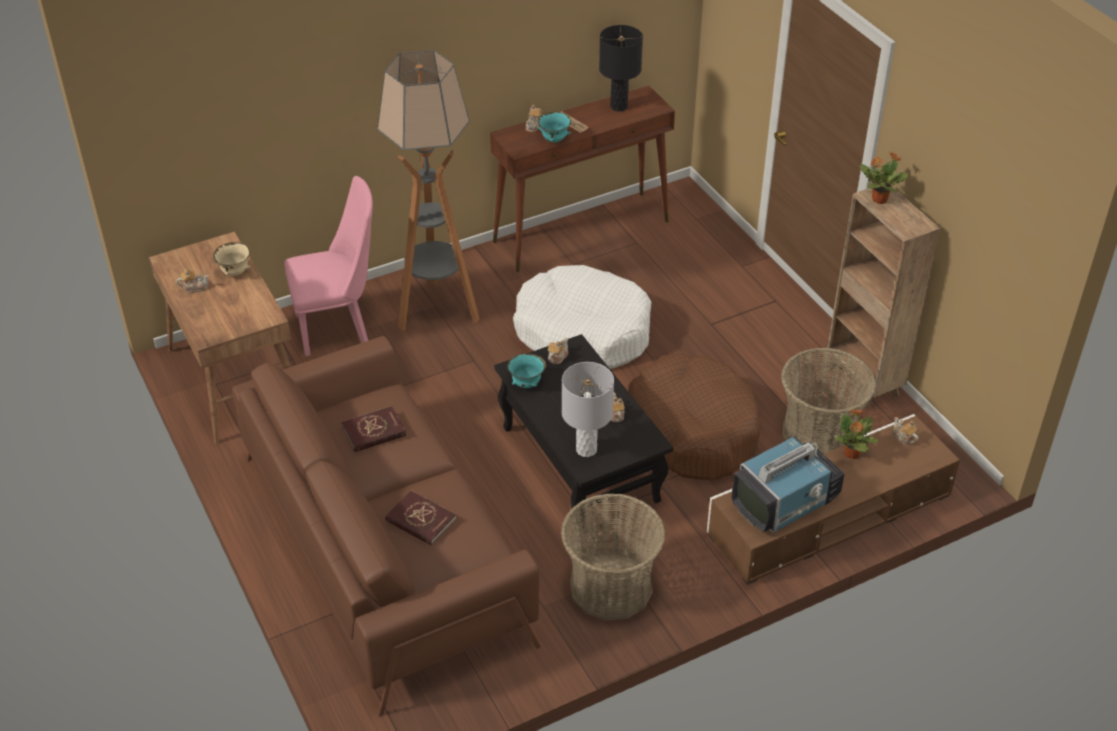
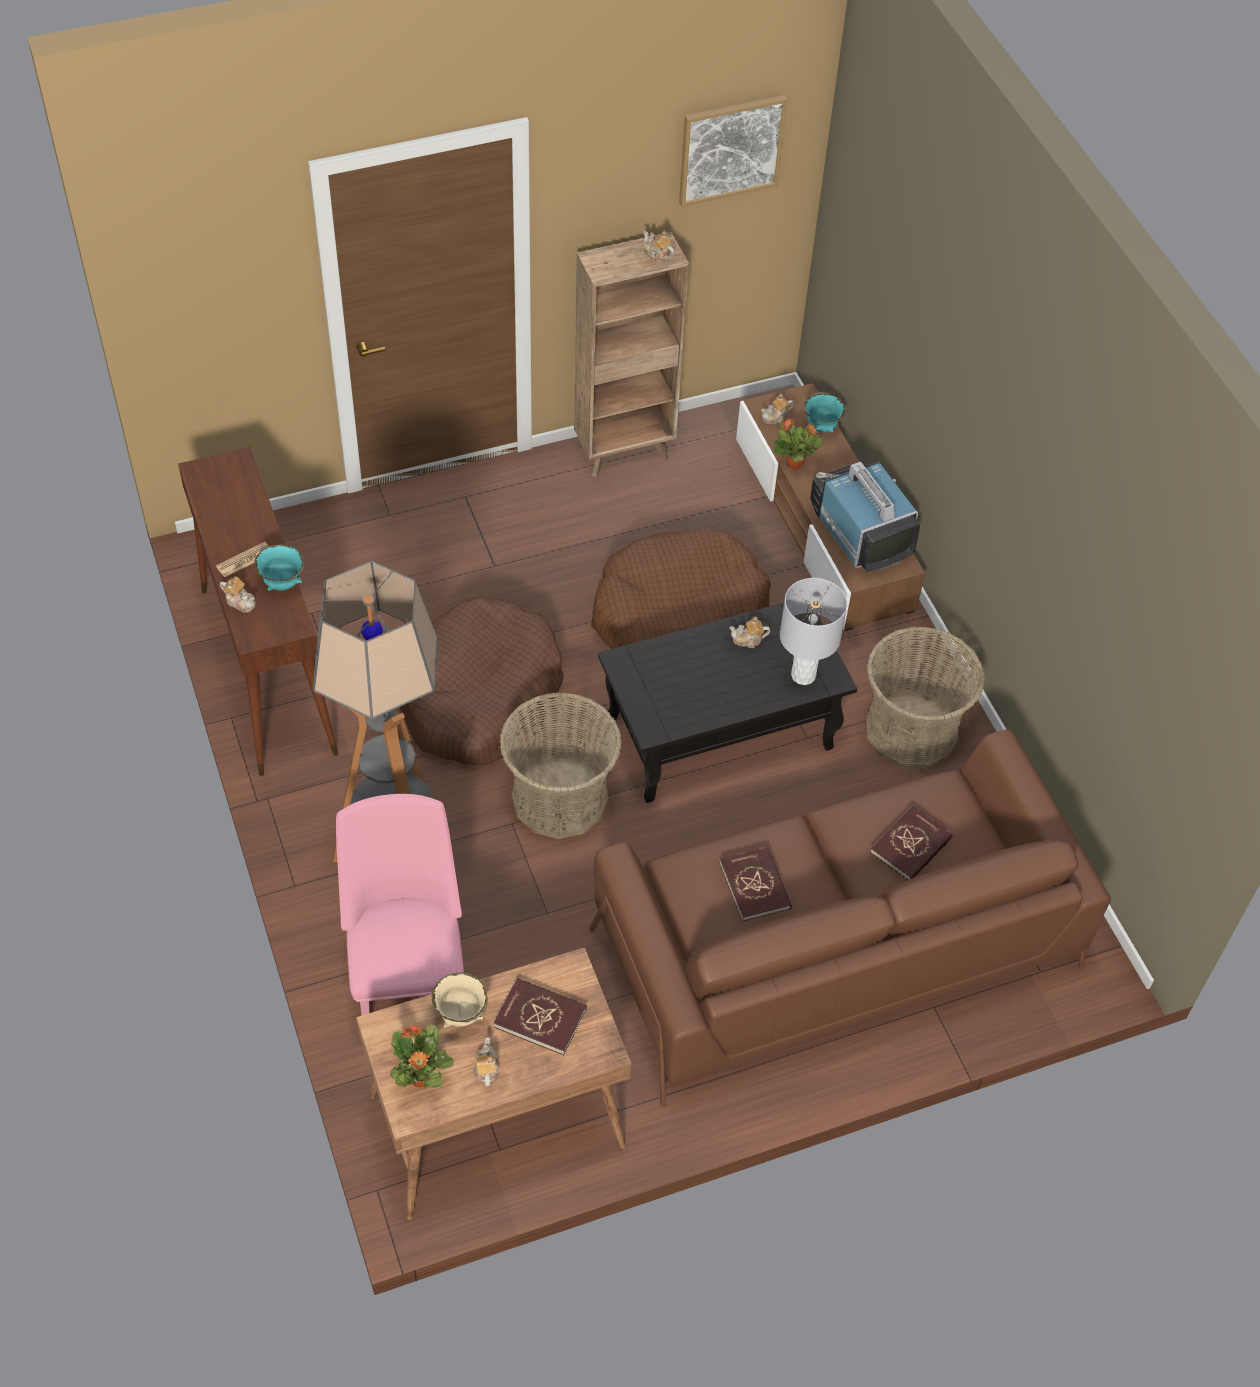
camera: 85 degrees left, 10 degrees up
turquoise bowl [507,354,546,388] -> turquoise bowl moved to [804,392,845,433]
white dog bed [513,265,651,369] -> brown dog bed [400,597,564,765]
teapot [548,338,568,364] -> teapot moved to [643,231,674,262]
black table lamp [599,25,643,111] -> none
basket [781,348,876,454] -> basket moved to [500,692,622,839]
potted plant [860,152,909,204] -> potted plant moved to [390,1024,454,1088]
none -> red book [494,978,587,1055]
none -> picture [679,95,788,207]

